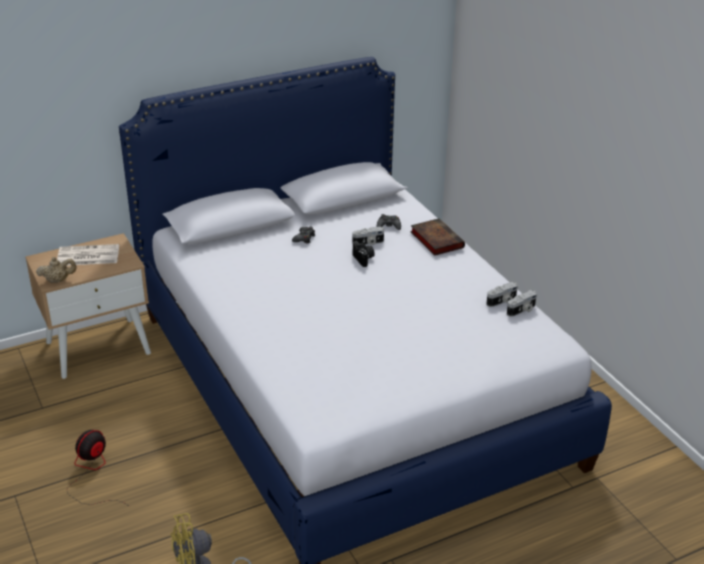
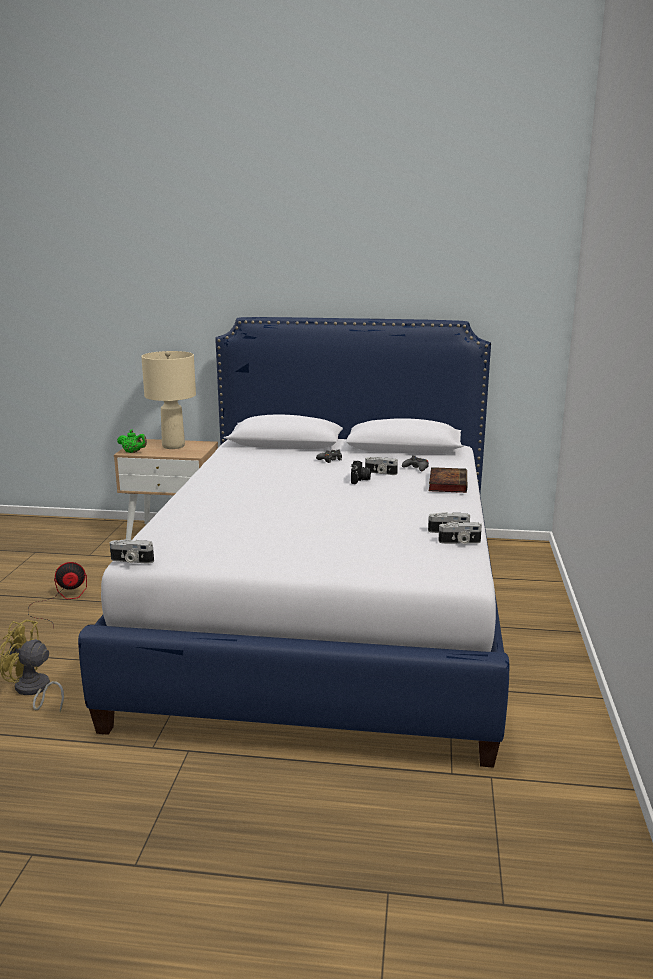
camera: 35 degrees right, 15 degrees down
beige teapot [36,257,77,283] -> green teapot [117,430,147,453]
newspaper [57,244,119,265] -> beige table lamp [141,351,196,449]
none -> camera [110,539,154,564]

